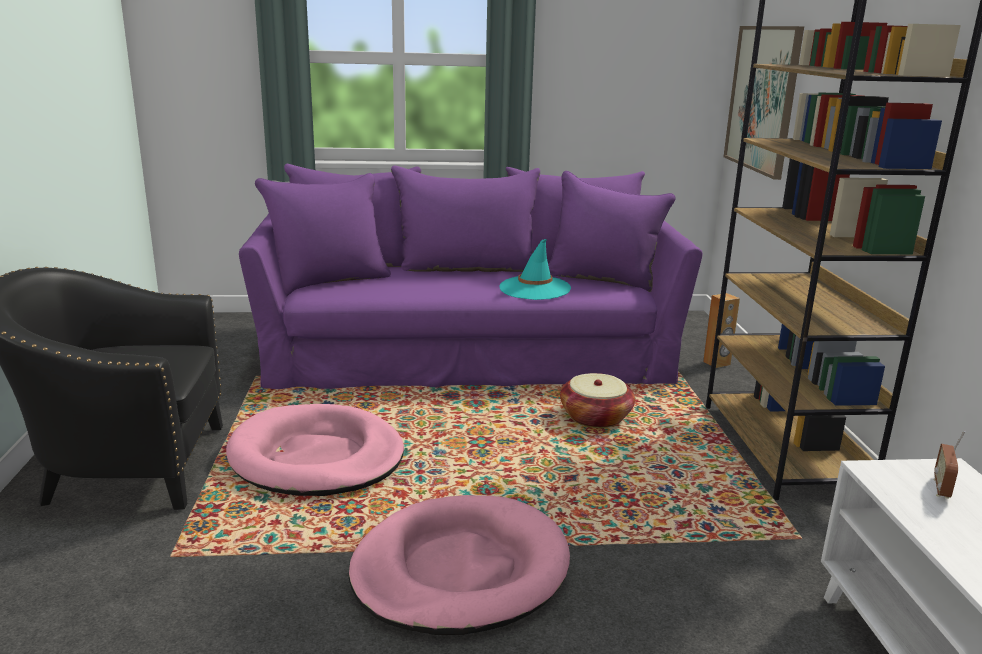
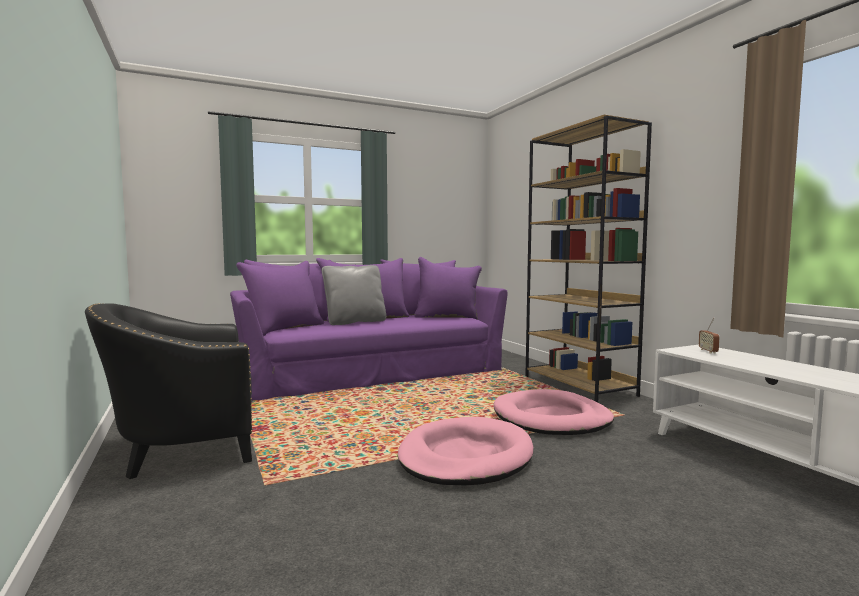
camera: 20 degrees left, 15 degrees down
pink dog bed [226,404,404,496] -> pink dog bed moved to [494,389,614,435]
turquoise hat [500,239,571,300] -> none
basket [560,373,635,428] -> none
brown speaker [703,293,740,368] -> none
picture [723,26,804,180] -> none
none -> grey pillow [322,265,386,325]

